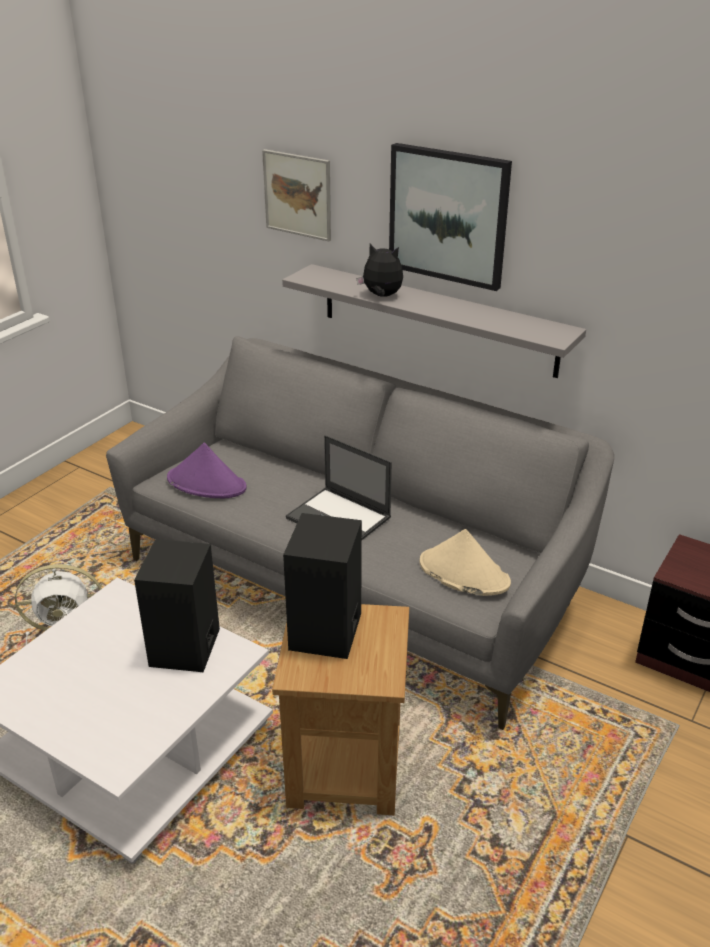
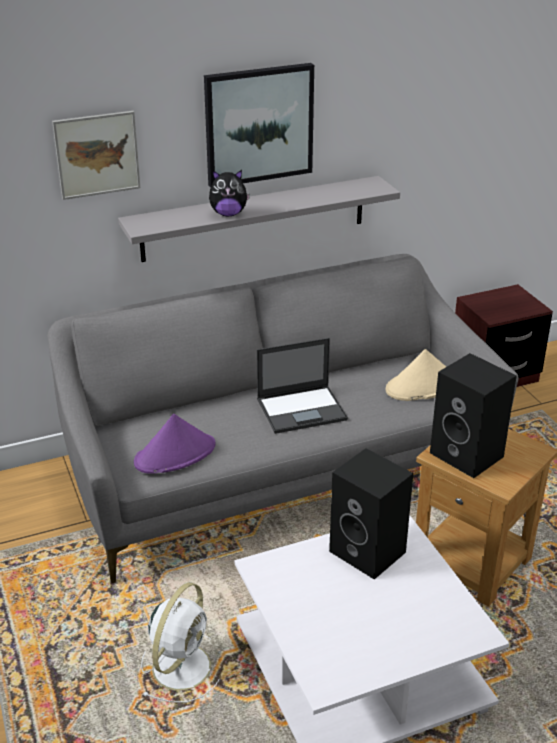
camera: 55 degrees left, 0 degrees up
plush toy [357,244,403,297] -> plush toy turned 150 degrees counterclockwise [209,170,250,216]

